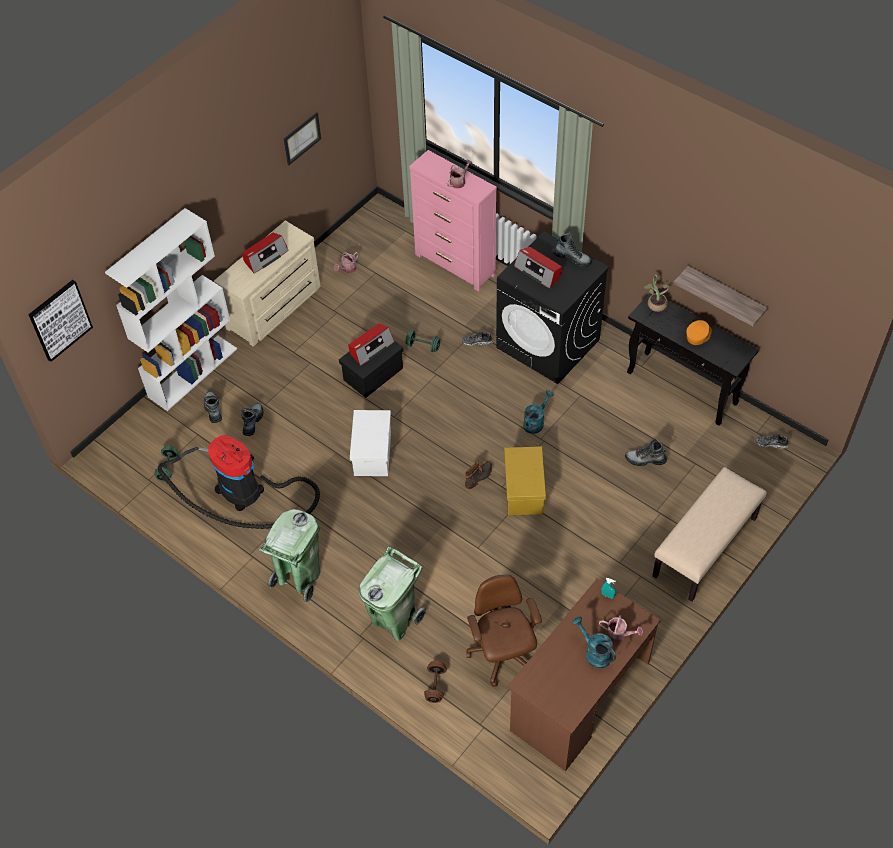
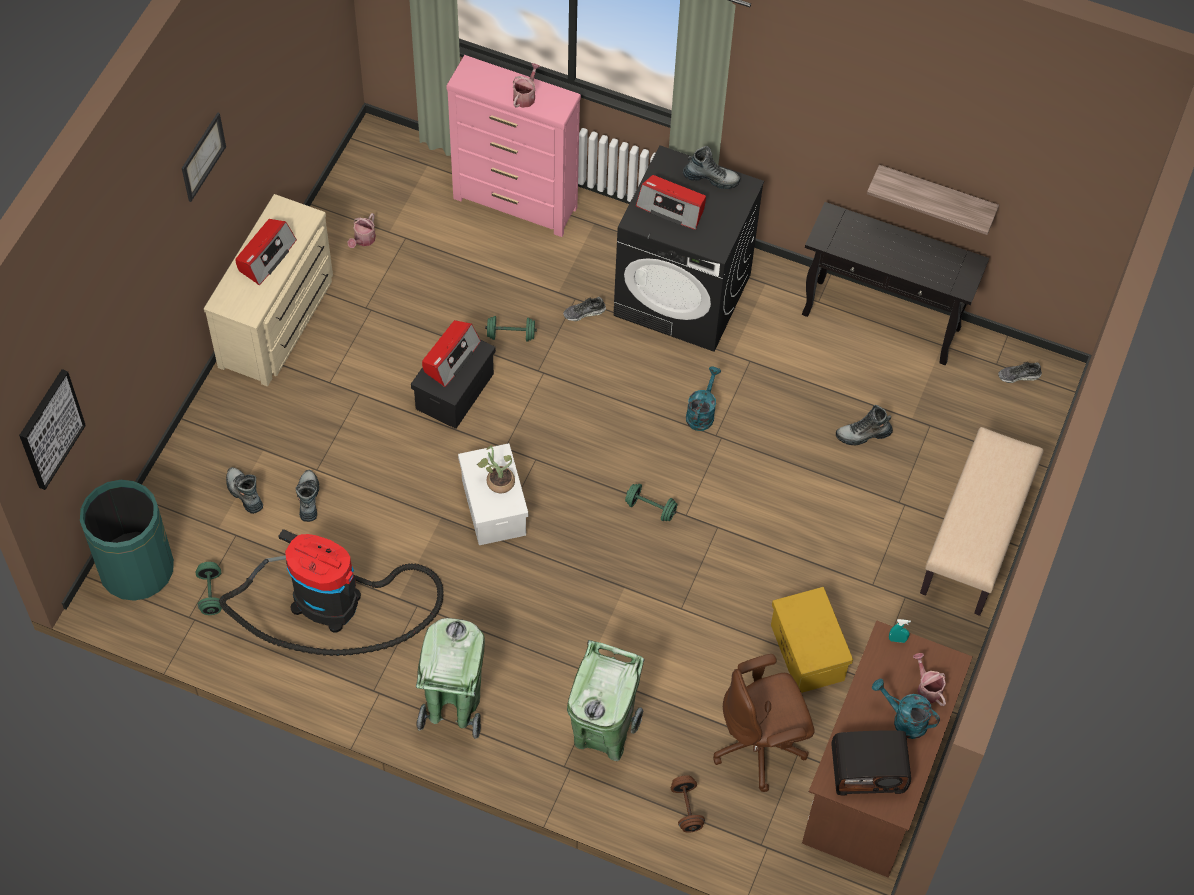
camera: 20 degrees left, 5 degrees up
white bookcase [105,208,237,411] -> none
picture [284,112,321,165] -> picture moved to [182,112,226,202]
boot [465,461,492,489] -> green dumbbell [625,484,677,521]
brown office chair [466,575,542,687] -> brown office chair turned 75 degrees counterclockwise [713,654,814,792]
yellow storage box [504,447,546,515] -> yellow storage box moved to [771,587,853,693]
watering can [599,615,643,642] -> watering can turned 120 degrees counterclockwise [913,653,946,706]
potted plant [644,275,669,312] -> potted plant moved to [477,445,515,493]
orange cap [686,320,712,345] -> none
none -> green trash can [80,480,174,601]
none -> radio [831,730,911,795]

